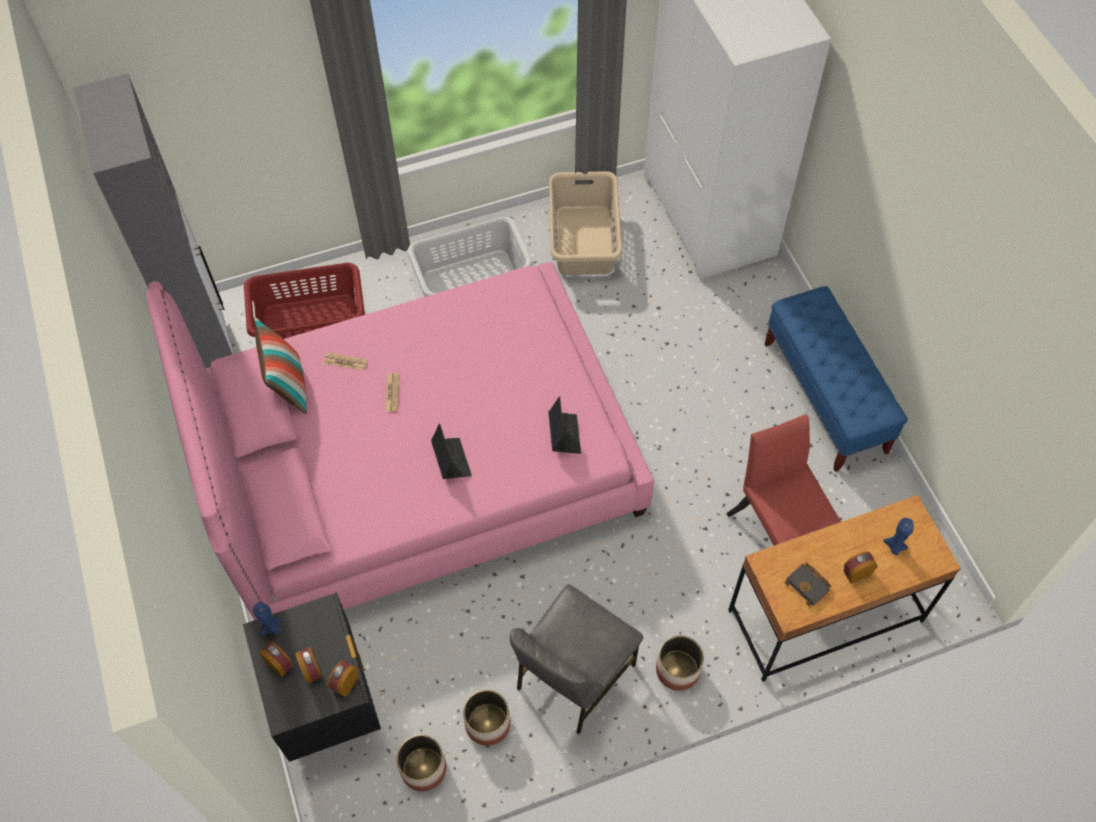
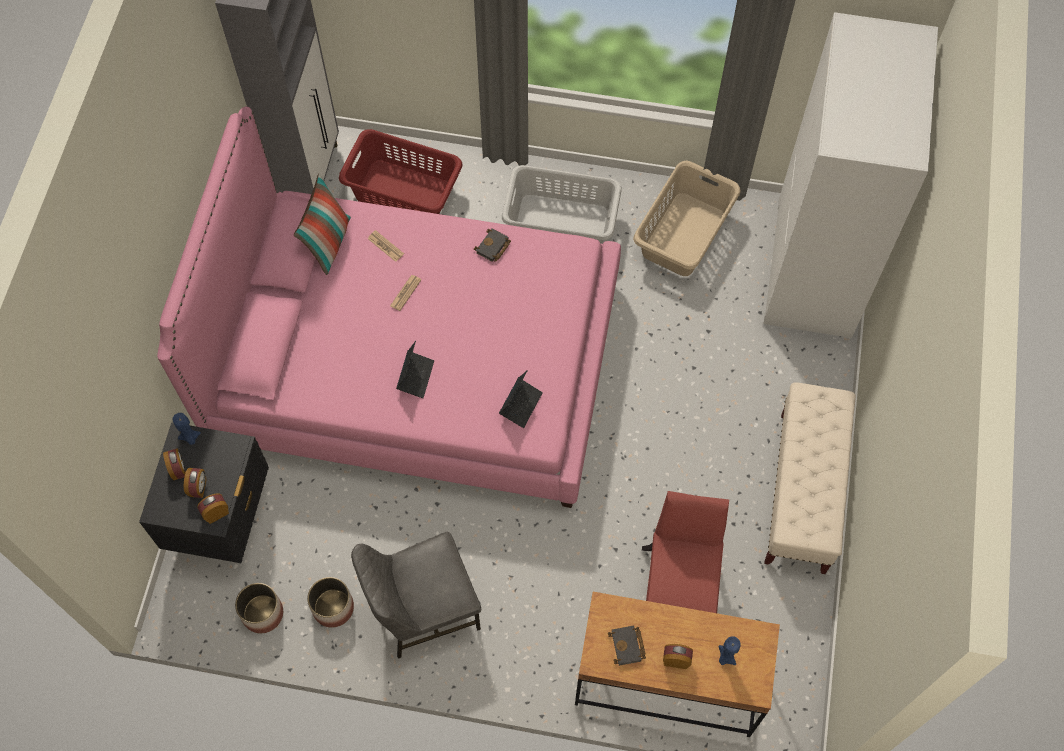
camera: 30 degrees right, 5 degrees up
planter [656,636,704,691] -> none
blue bench [765,286,908,472] -> beige bench [764,383,856,574]
none -> black book [474,229,511,262]

